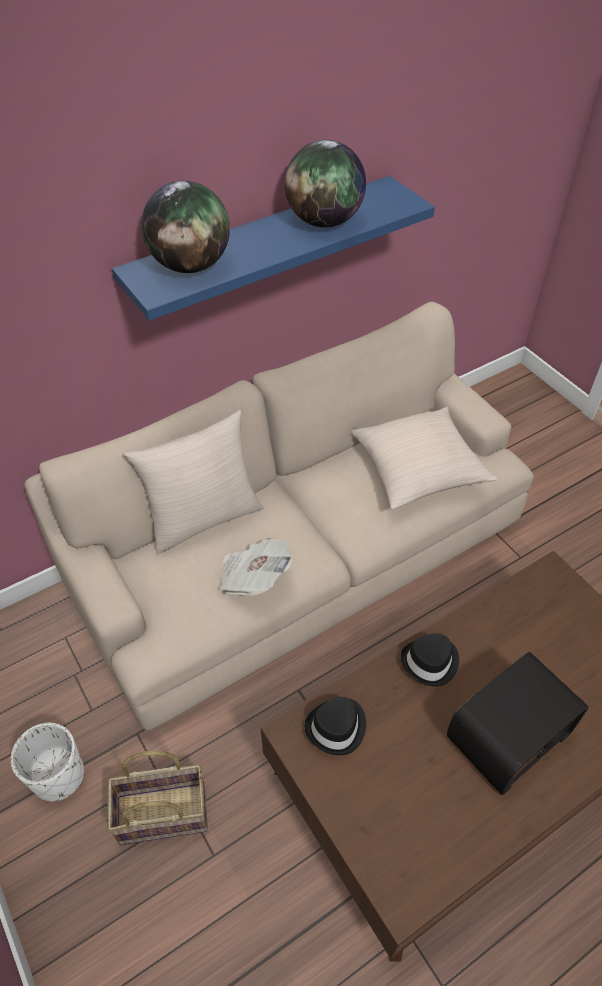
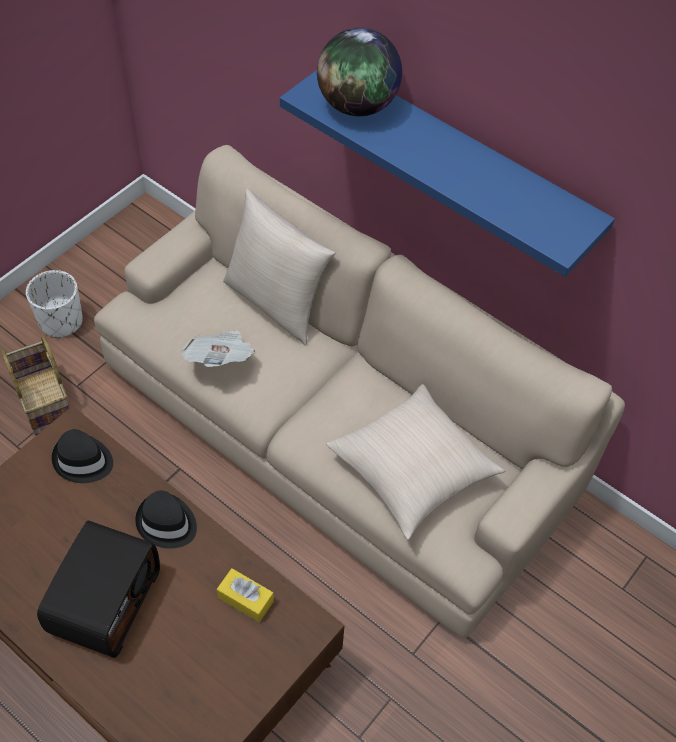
camera: 70 degrees right, 5 degrees up
globe [285,140,366,227] -> none
radio [447,652,588,795] -> radio turned 105 degrees counterclockwise [37,520,160,658]
none -> yellow tissue box [217,568,274,622]

